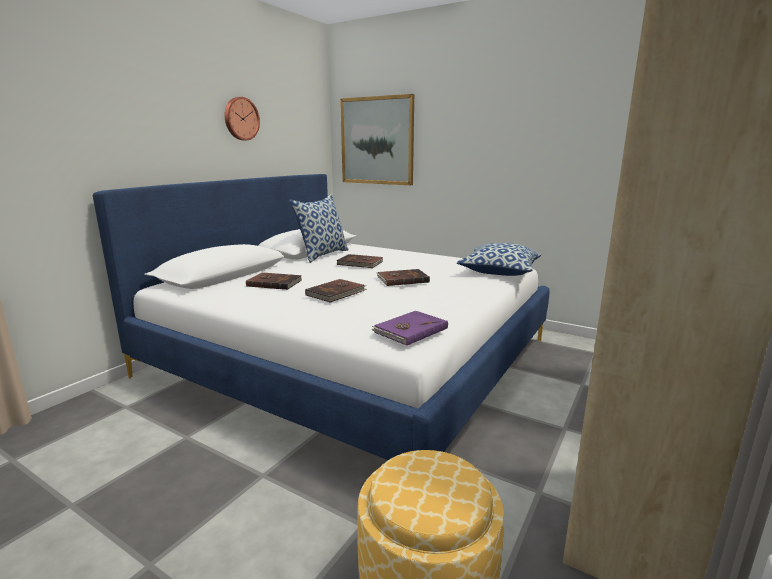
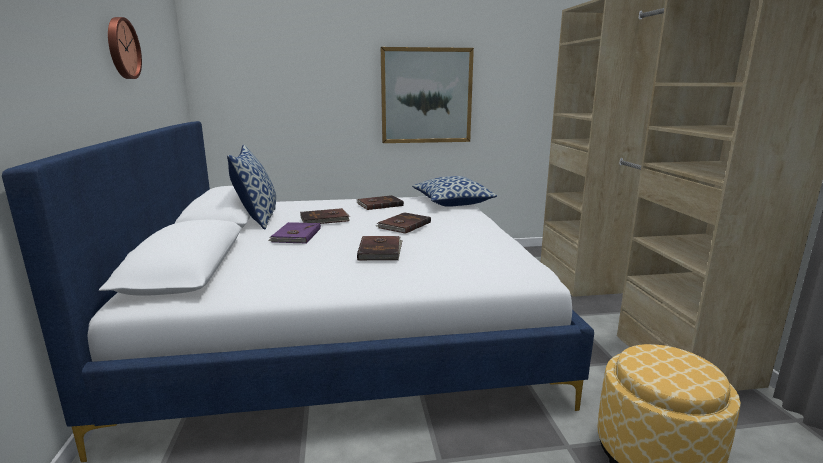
camera: 40 degrees left, 0 degrees up
brown book [246,272,302,290] -> brown book moved to [357,195,404,210]
picture [340,94,414,185] -> picture moved to [381,47,474,143]
purple book [371,311,448,346] -> purple book moved to [268,222,321,244]

